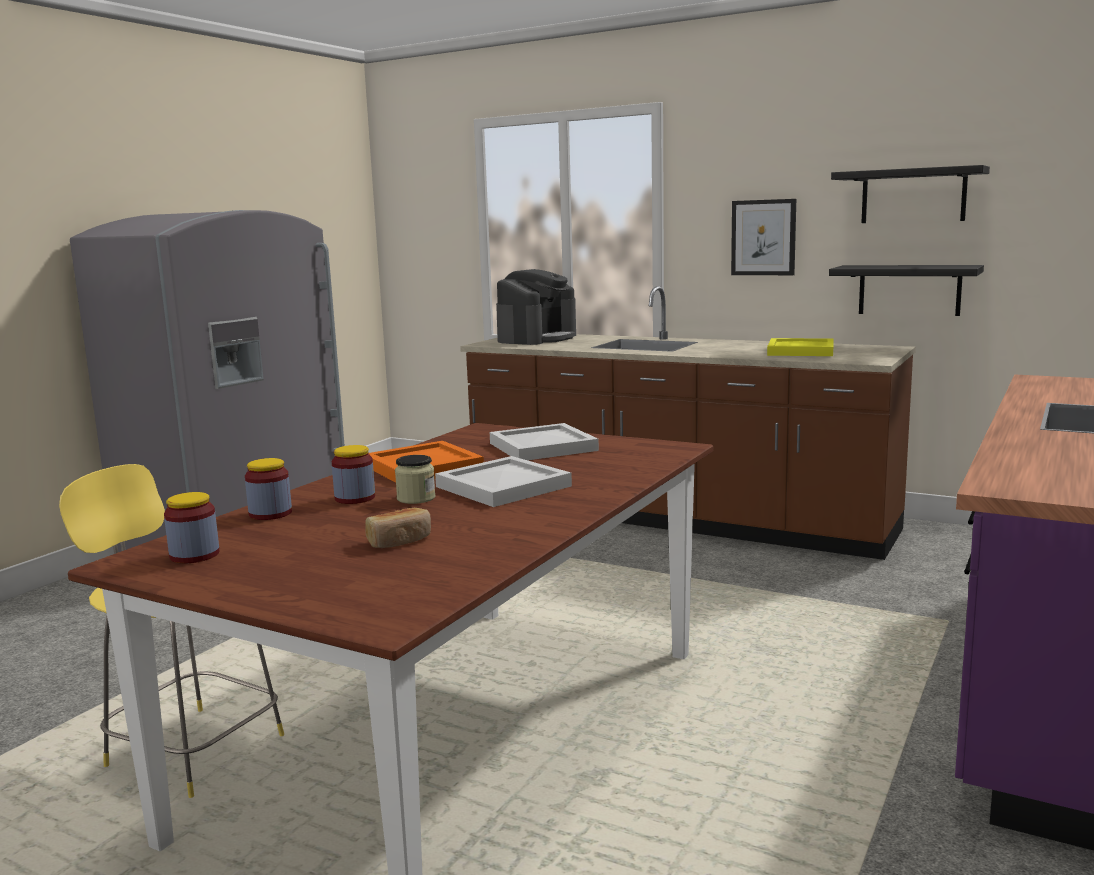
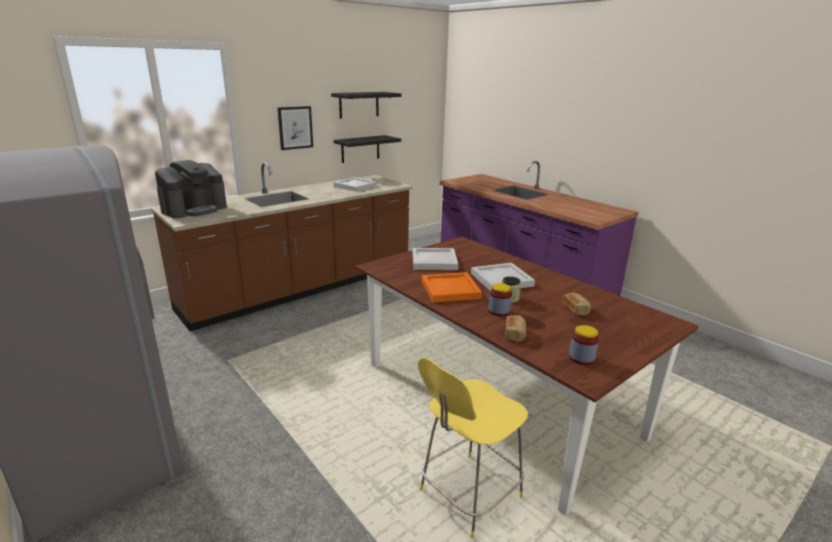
camera: 70 degrees left, 10 degrees up
jar [245,458,292,520] -> bread [505,315,526,342]
coffee machine [496,269,576,345] -> coffee machine turned 75 degrees clockwise [155,160,227,218]
yellow tray [767,338,834,356] -> white tray [334,177,377,192]

